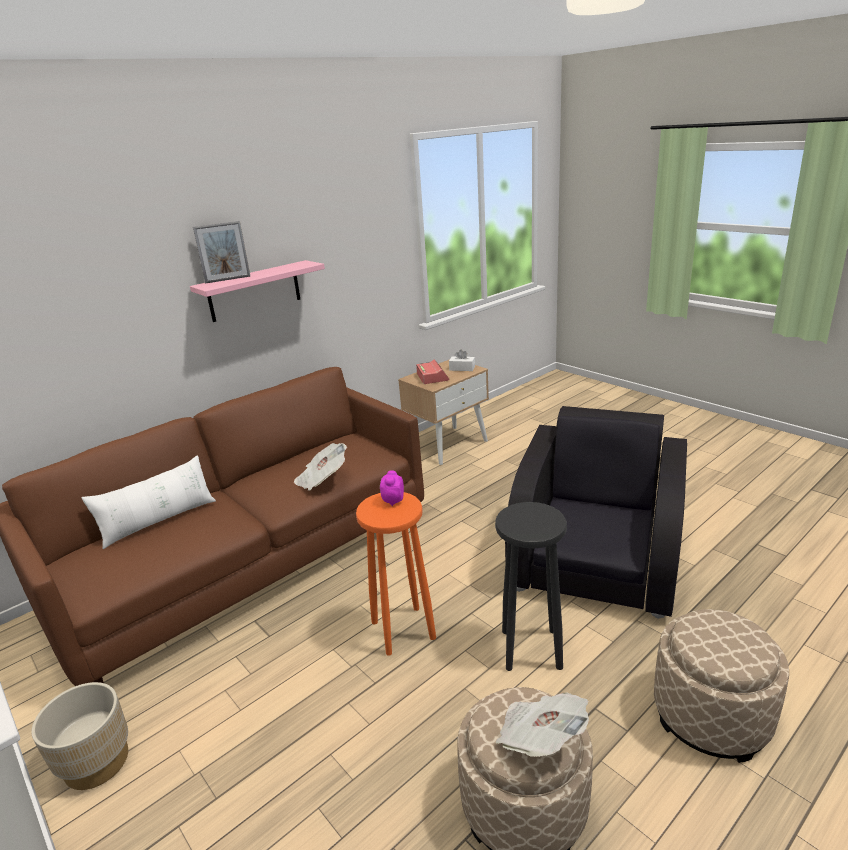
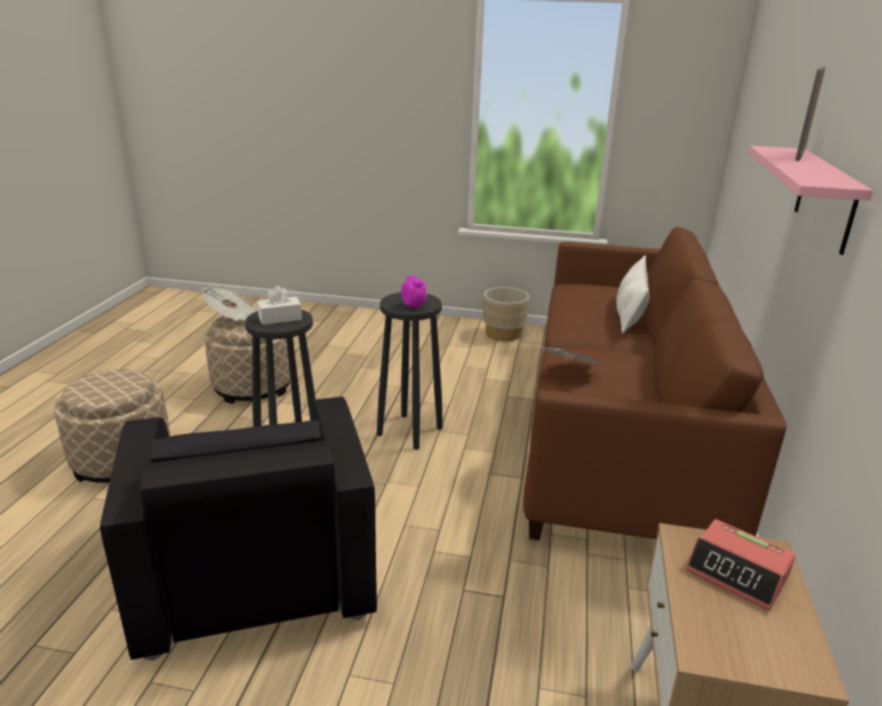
camera: 140 degrees right, 0 degrees up
orange stool [356,492,436,656] -> black stool [377,292,443,450]
white tissue box [449,350,475,371] -> white tissue box moved to [257,286,302,325]

